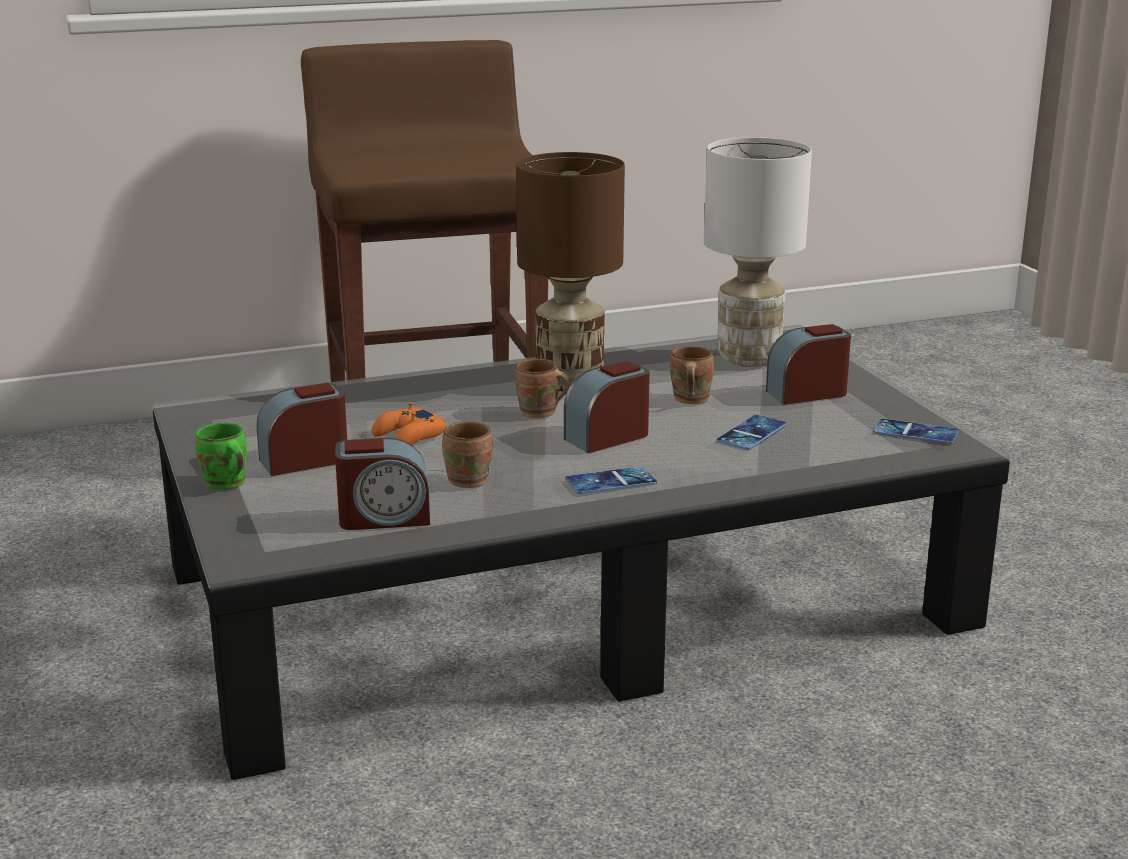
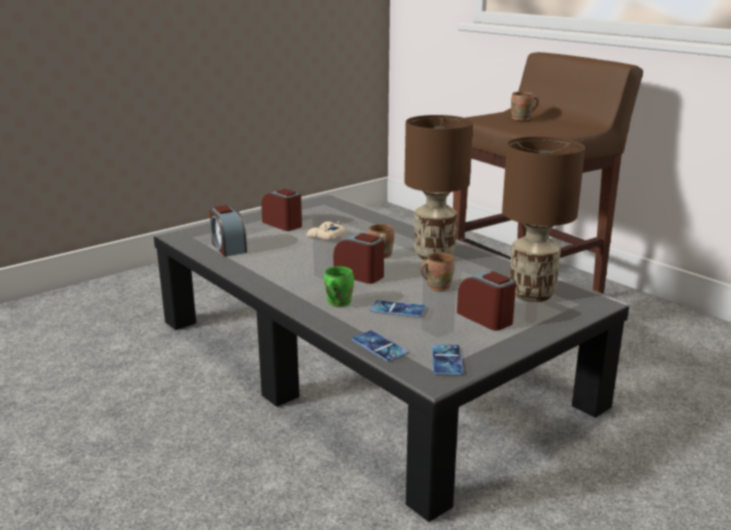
camera: 70 degrees right, 0 degrees up
green mug [195,423,247,490] -> green mug moved to [324,267,354,307]
orange game controller [372,402,446,445] -> beige game controller [307,221,346,240]
brown mug [442,421,492,488] -> brown mug moved to [511,92,539,121]
phone [565,466,657,494] -> phone moved to [352,330,408,362]
white table lamp [704,137,812,367] -> brown table lamp [502,136,585,302]

